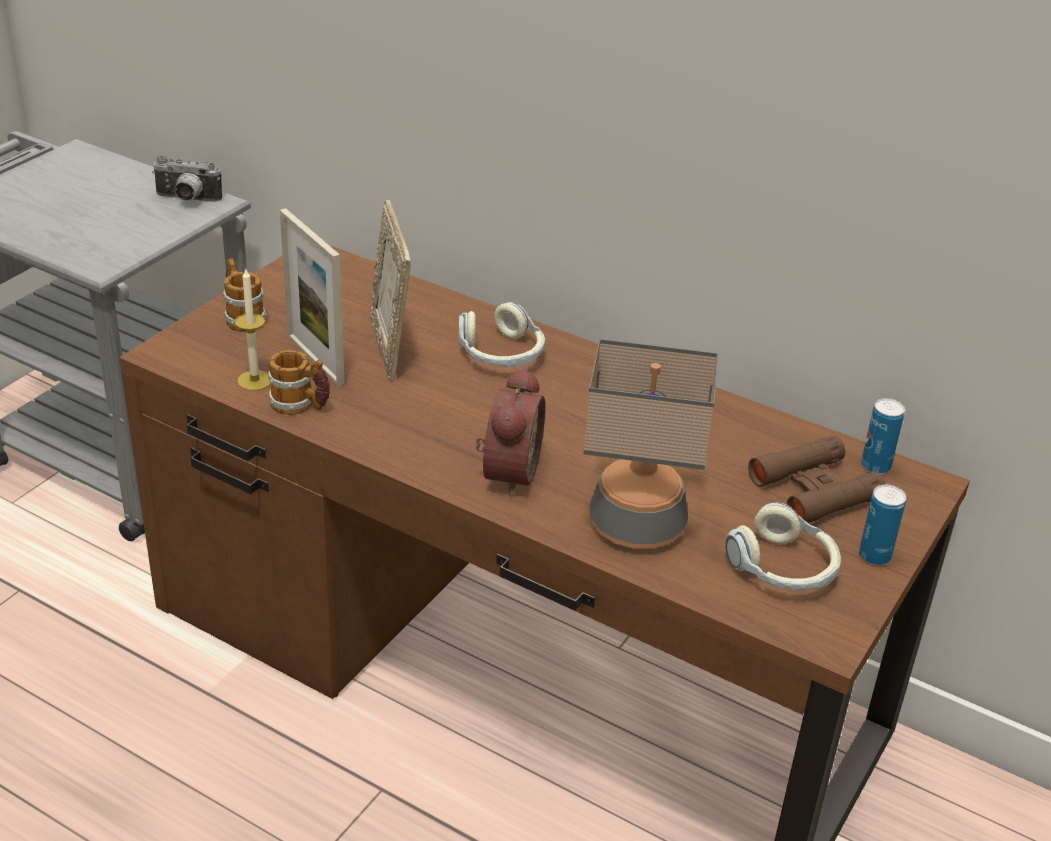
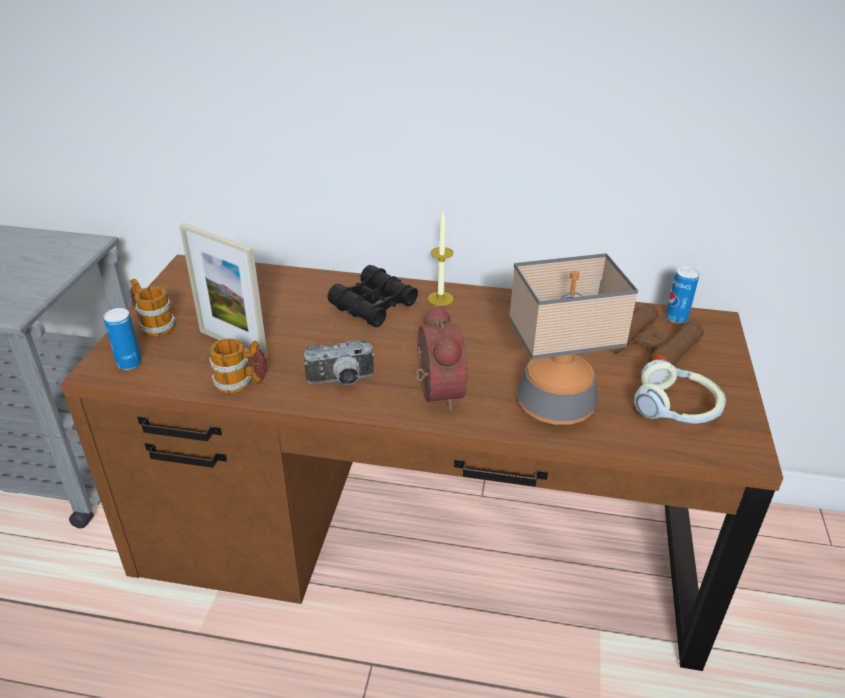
camera: 20 degrees left, 0 degrees up
camera [152,156,222,202] -> camera moved to [304,340,375,385]
candle [235,269,271,391] -> candle moved to [428,212,453,306]
picture frame [370,200,411,381] -> none
headphones [459,302,545,367] -> black binoculars [327,265,418,327]
can [859,485,906,565] -> can moved to [103,308,142,370]

